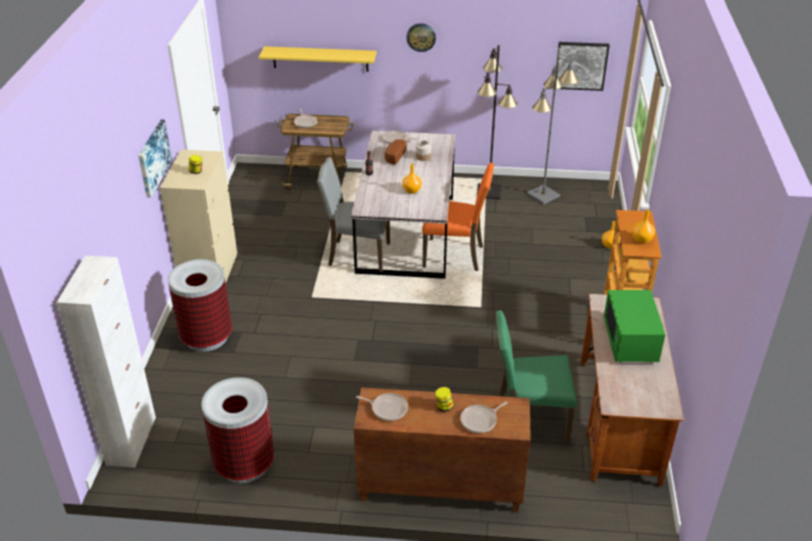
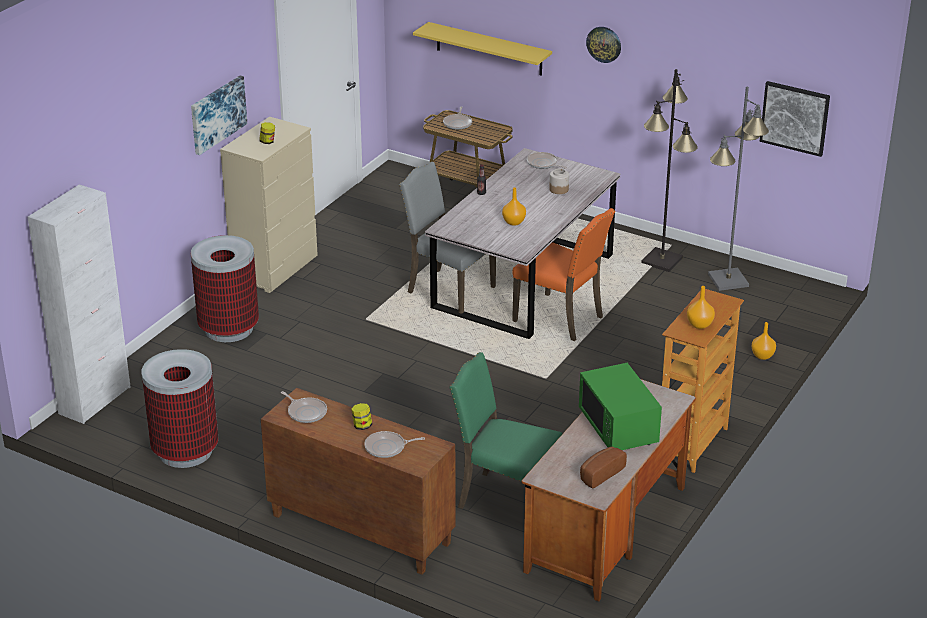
camera: 25 degrees right, 5 degrees down
bread [384,139,406,165] -> bread moved to [580,447,627,488]
green microwave [604,290,665,362] -> green microwave turned 45 degrees counterclockwise [579,363,662,450]

